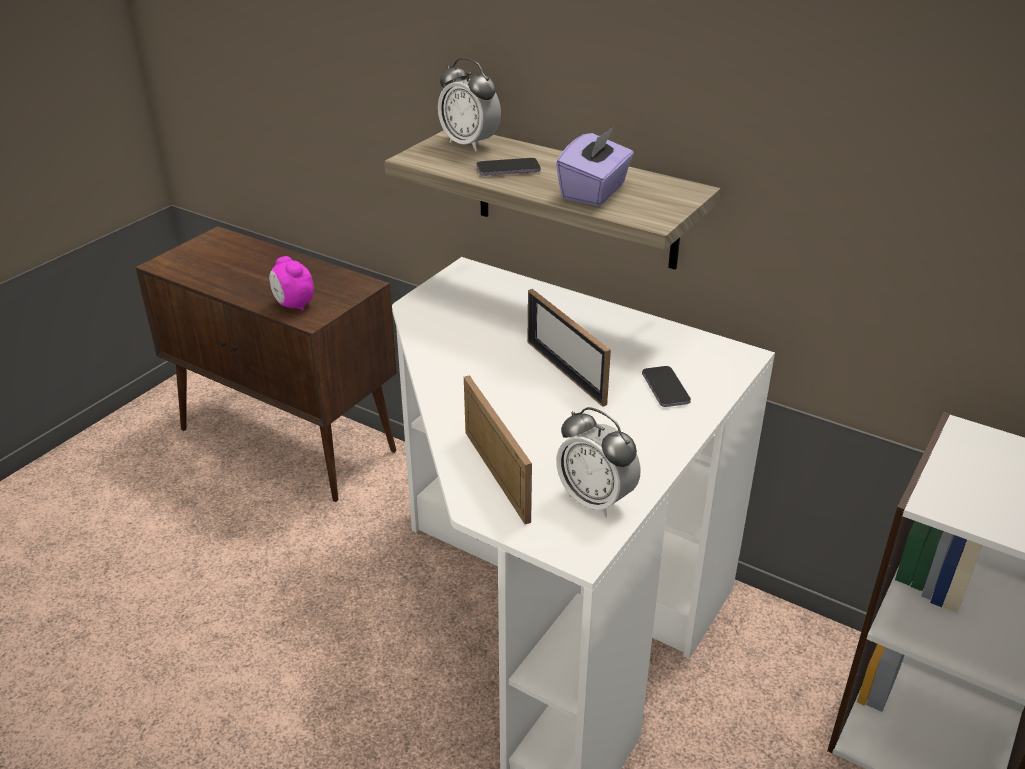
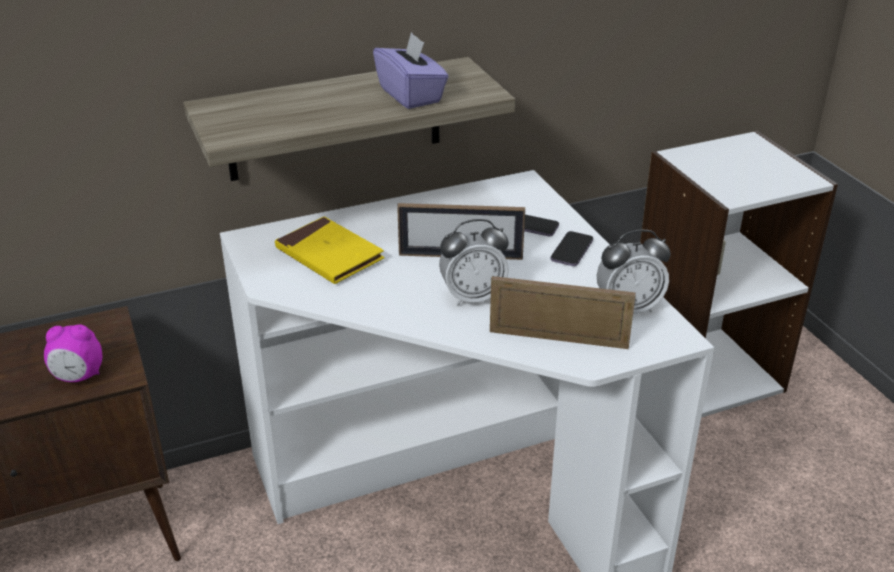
camera: 55 degrees left, 0 degrees up
alarm clock [438,58,501,152] -> alarm clock moved to [439,219,509,306]
phone [477,158,541,176] -> phone moved to [551,231,593,266]
none -> yellow book [275,216,385,284]

